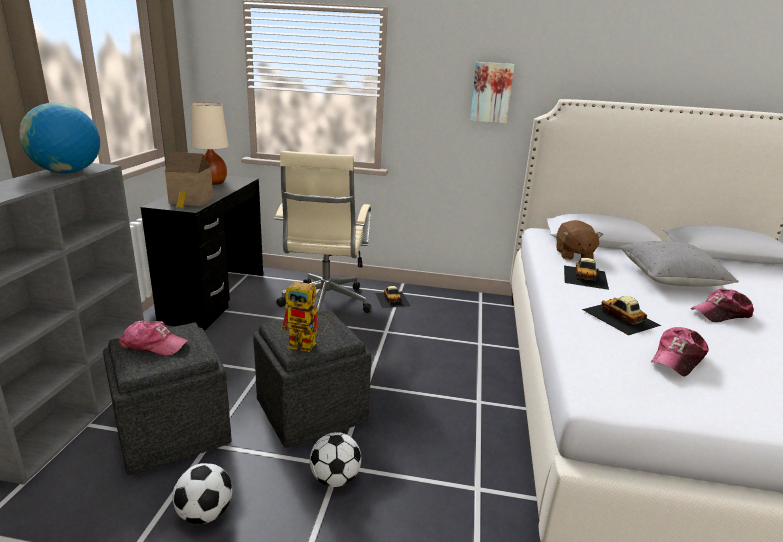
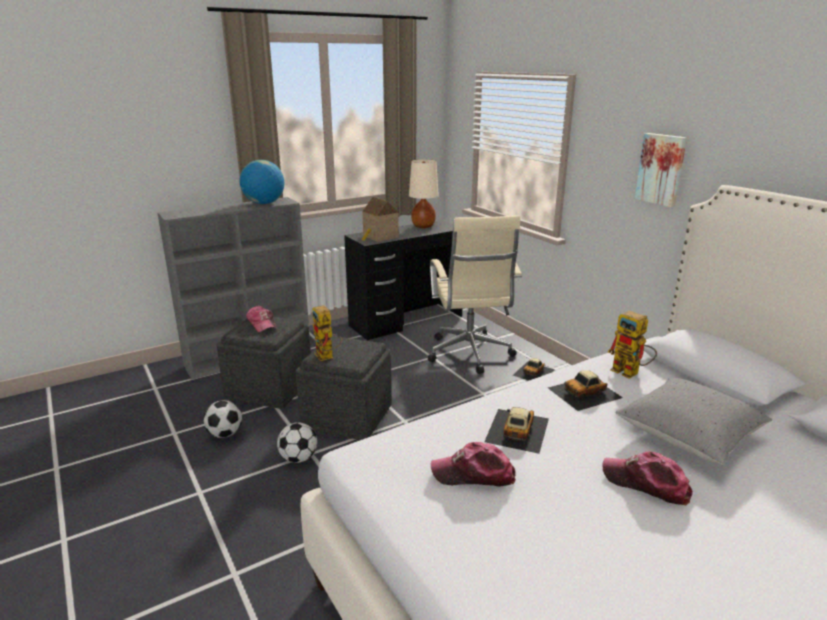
camera: 50 degrees right, 0 degrees up
beige office chair [275,151,371,313] -> beige office chair turned 60 degrees counterclockwise [428,215,522,374]
brown plush toy [557,220,603,260] -> toy robot [608,311,657,379]

